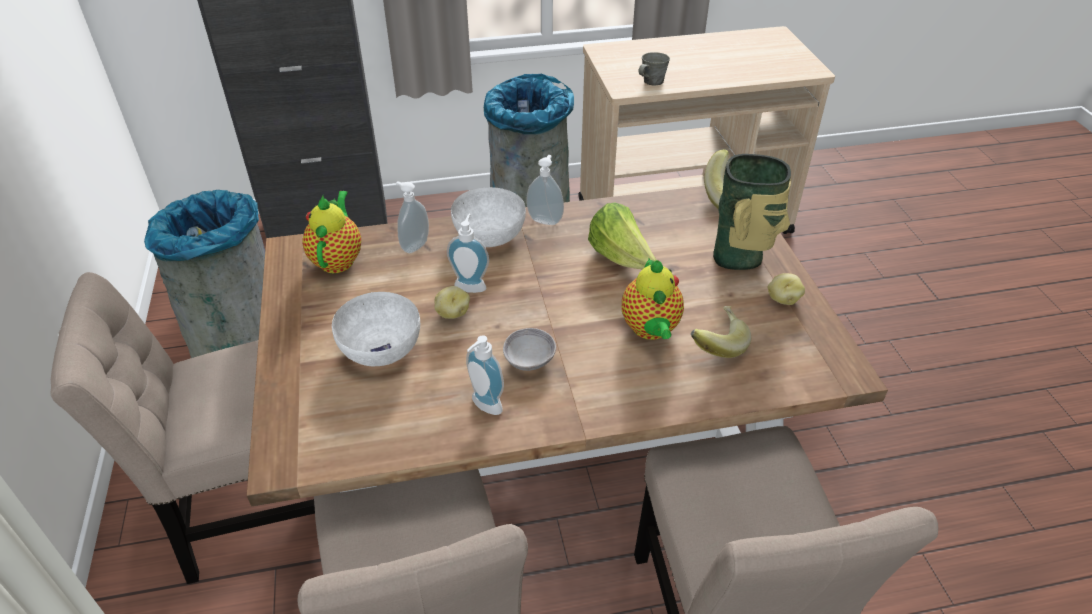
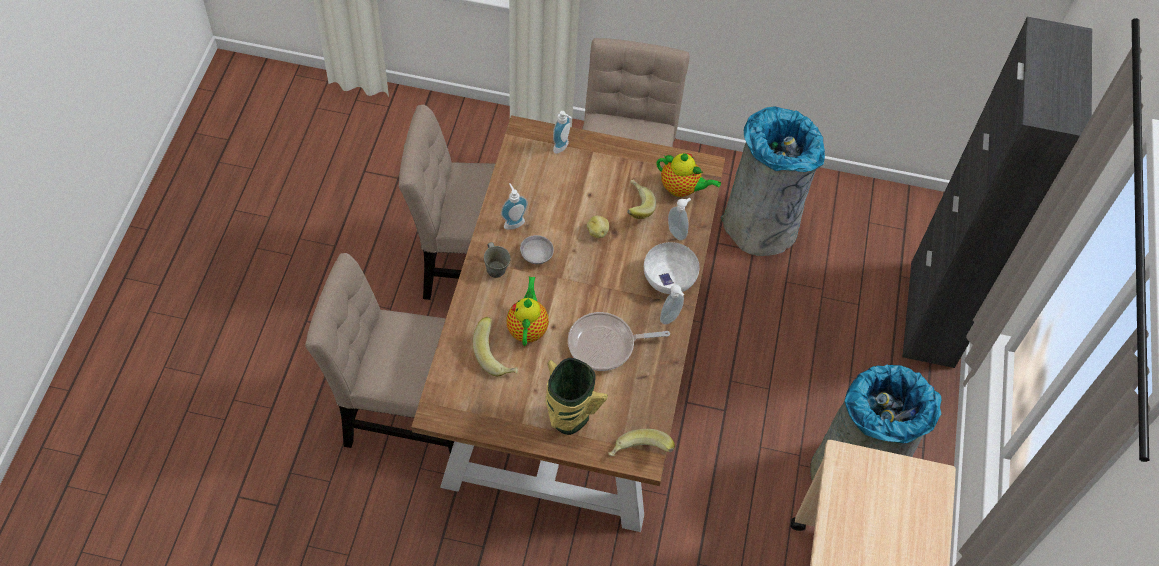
camera: 110 degrees right, 15 degrees up
white bowl [332,292,420,366] -> none
soap dispenser [447,213,489,293] -> soap dispenser moved to [553,111,572,154]
lettuce [588,203,656,269] -> frying pan [568,312,670,371]
teapot [622,258,684,340] -> teapot turned 75 degrees clockwise [506,276,549,346]
grey mug [638,52,670,86] -> grey mug moved to [484,242,511,278]
potato [768,273,805,305] -> none
none -> banana [627,179,656,219]

